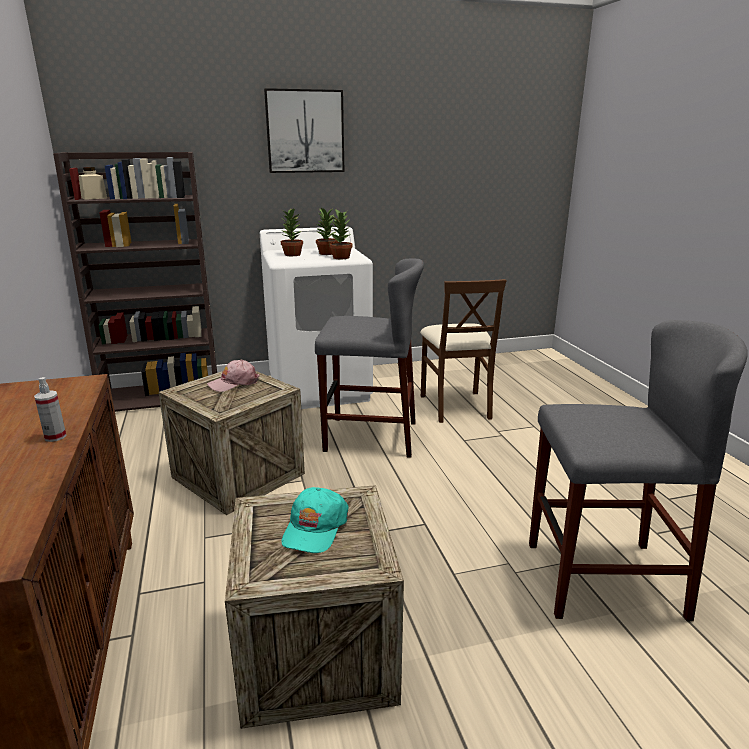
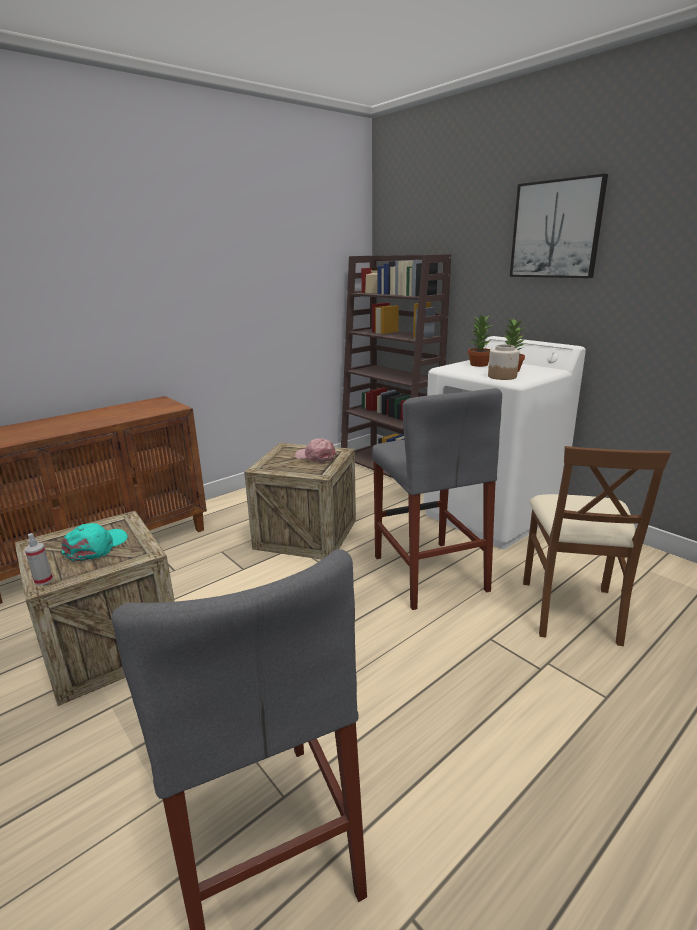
camera: 65 degrees right, 0 degrees up
spray bottle [34,377,67,442] -> spray bottle moved to [25,533,53,585]
turquoise cap [282,487,349,553] -> turquoise cap turned 120 degrees clockwise [61,523,128,562]
potted plant [330,210,353,259] -> jar [488,344,519,380]
brown chair [420,279,506,423] -> brown chair turned 45 degrees counterclockwise [523,446,671,646]

